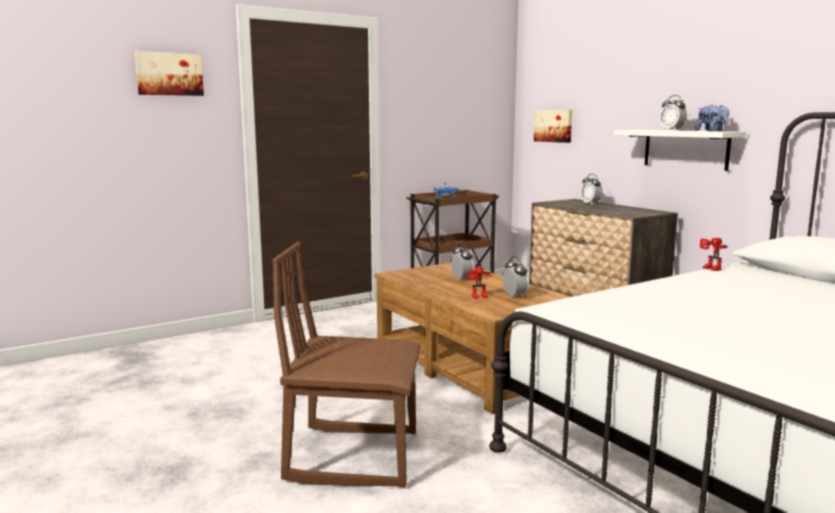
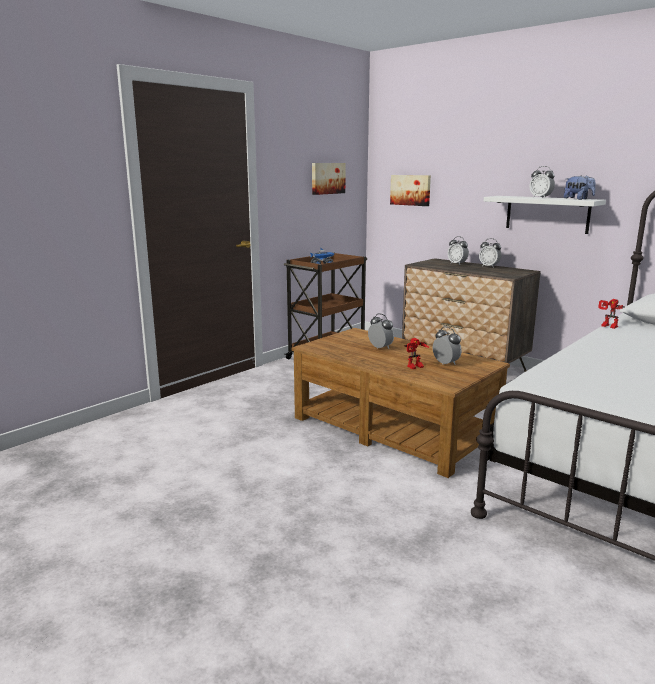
camera: 15 degrees left, 5 degrees up
picture [135,51,204,96] -> picture moved to [312,163,346,195]
brown chair [273,242,421,487] -> none
none -> alarm clock [479,238,501,268]

